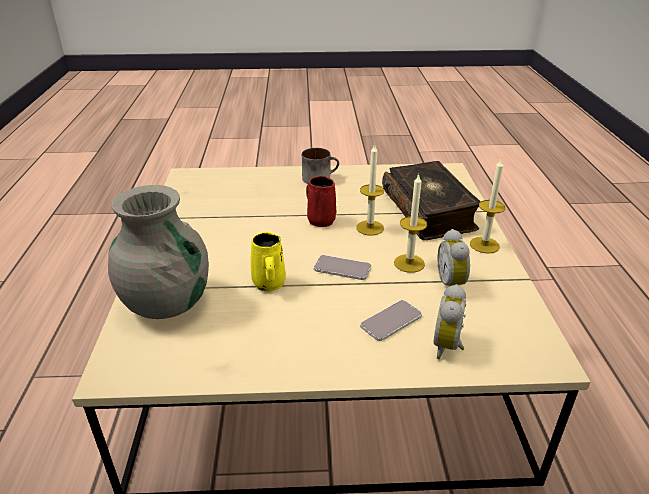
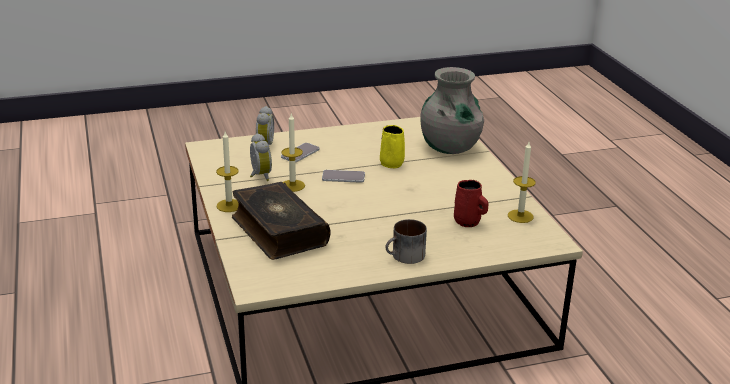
camera: 165 degrees right, 5 degrees down
red mug [306,176,336,227] -> red mug moved to [454,180,488,227]
candle [356,144,385,236] -> candle moved to [508,142,536,223]

